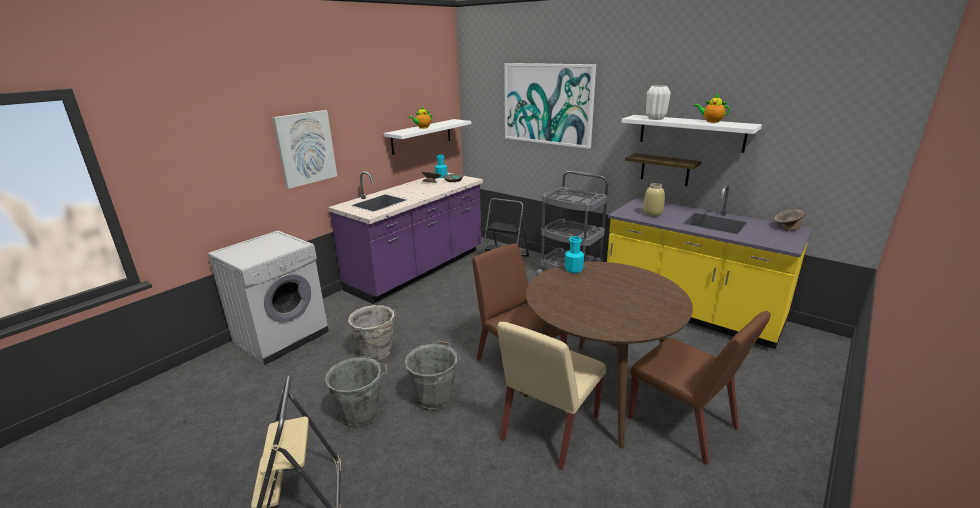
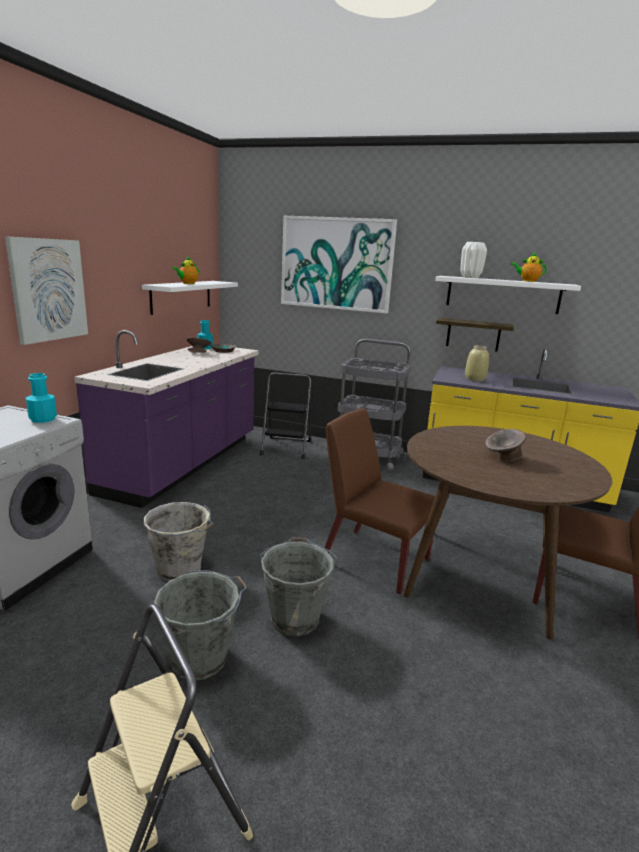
camera: 20 degrees left, 5 degrees down
beige chair [497,322,606,470] -> none
turquoise bottle [564,236,584,273] -> turquoise bottle moved to [26,373,57,423]
grey bowl [774,209,805,231] -> grey bowl moved to [485,429,527,462]

